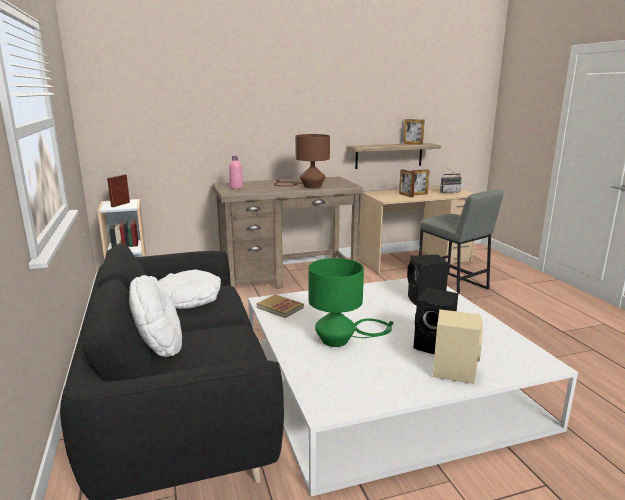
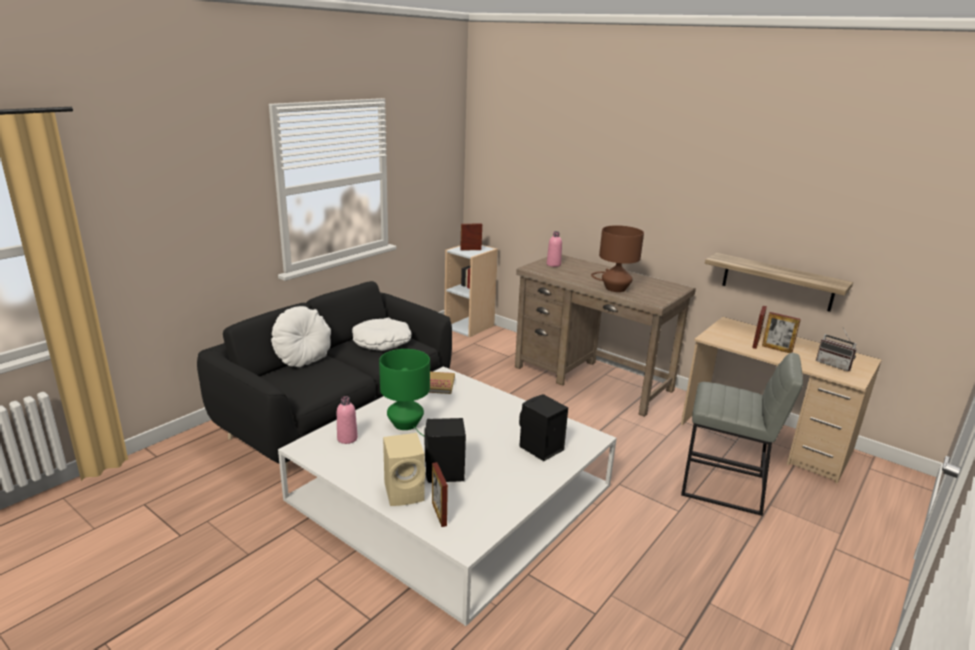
camera: 55 degrees right, 5 degrees up
picture frame [404,119,425,145] -> picture frame moved to [432,462,448,527]
grey chair [419,190,504,294] -> grey chair turned 90 degrees counterclockwise [681,352,803,516]
none -> pink bottle [337,396,358,444]

